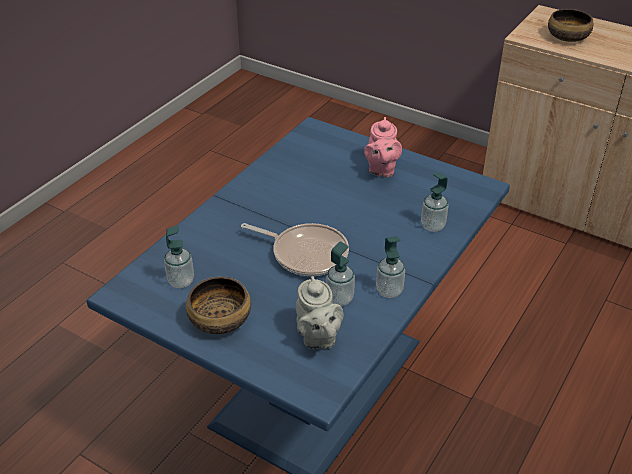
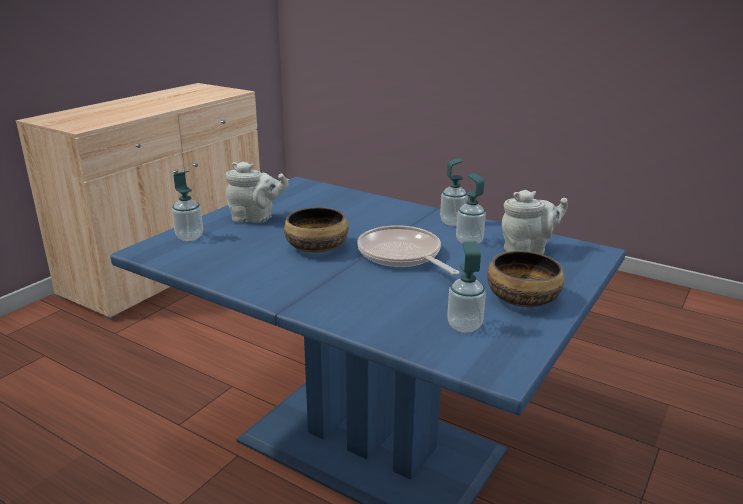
camera: 90 degrees left, 15 degrees down
frying pan [241,223,349,276] -> frying pan turned 60 degrees counterclockwise [357,225,459,275]
pink teapot [364,117,402,177] -> grey teapot [226,162,289,223]
soap dispenser [421,173,449,232] -> soap dispenser moved to [172,171,203,241]
bowl [548,9,593,42] -> bowl moved to [284,207,348,253]

